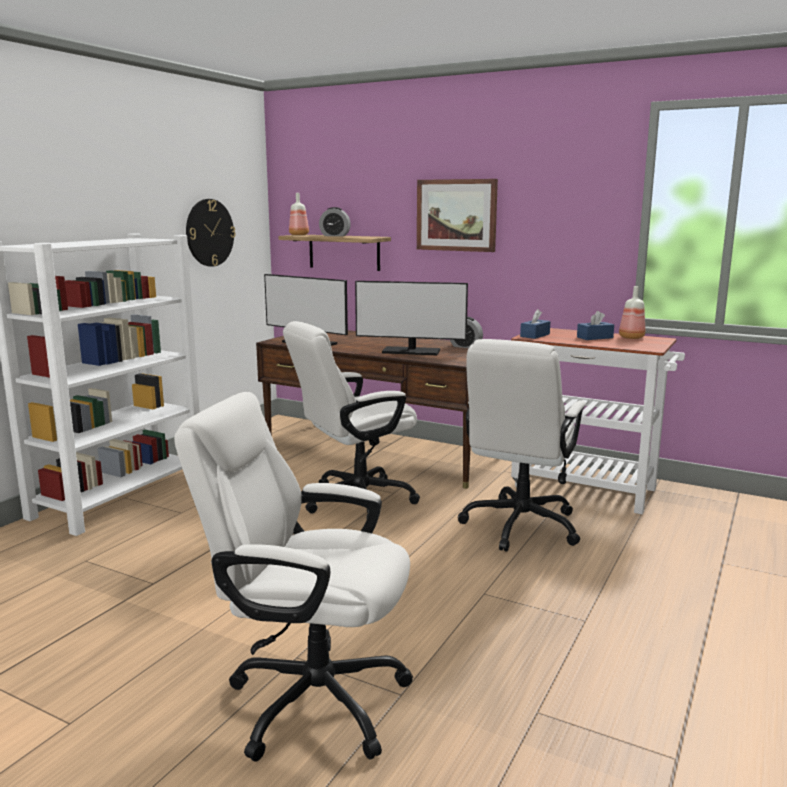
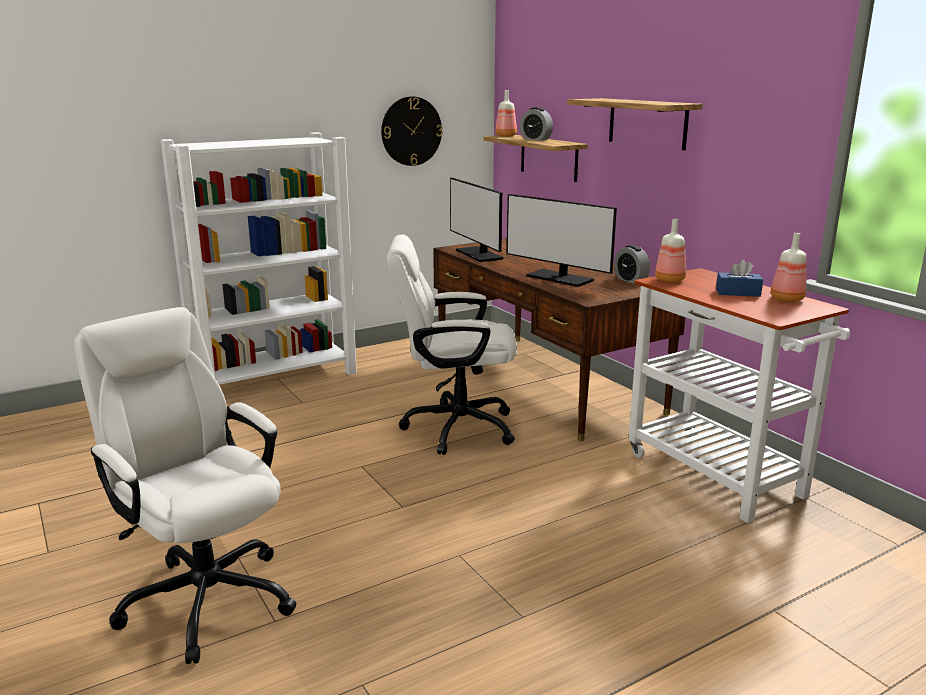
camera: 30 degrees right, 5 degrees up
picture [417,179,498,252] -> shelf [567,98,703,150]
white office chair [458,339,586,552] -> none
blue tissue box [520,309,550,339] -> bottle [655,219,686,282]

